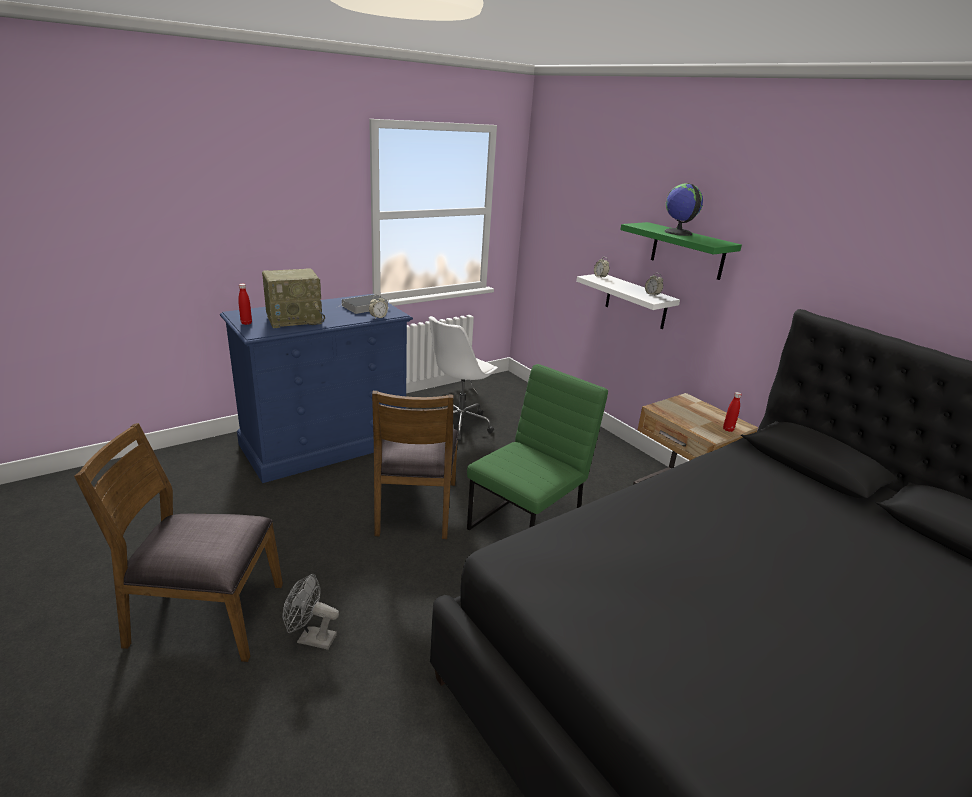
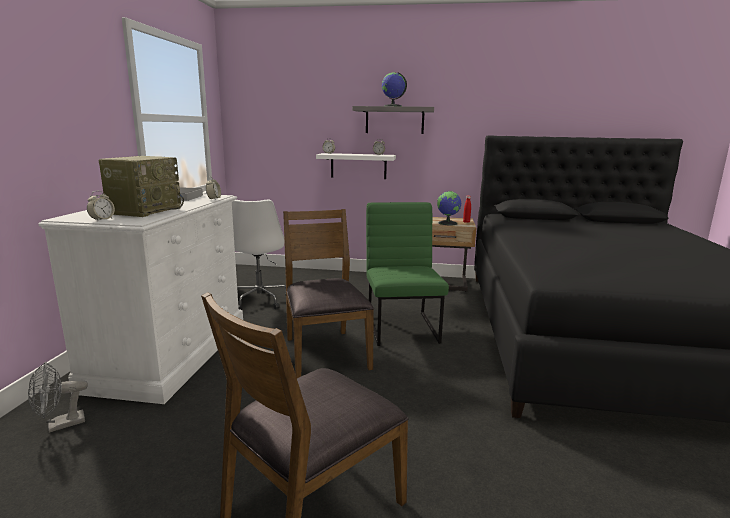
camera: 45 degrees left, 10 degrees down
blue dresser [220,294,413,483] -> white dresser [39,194,243,404]
red bottle [238,284,252,325] -> alarm clock [87,191,115,221]
grey fan [282,574,339,650] -> grey fan moved to [28,362,88,433]
brown chair [372,391,459,539] -> brown chair turned 150 degrees counterclockwise [283,209,374,378]
green shelf [620,222,742,280] -> grey shelf [352,106,434,134]
none -> globe [437,191,461,225]

